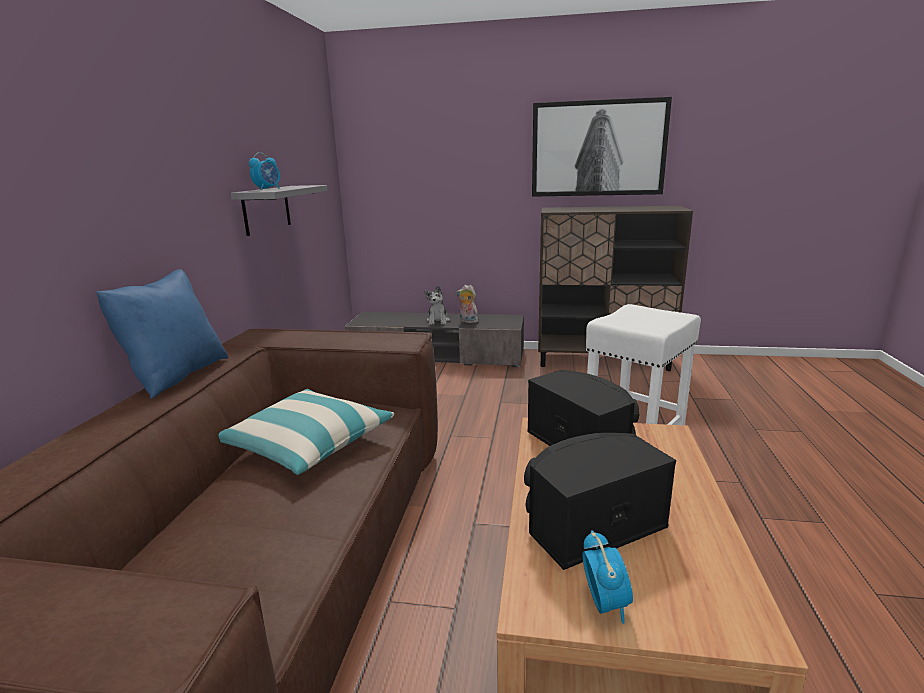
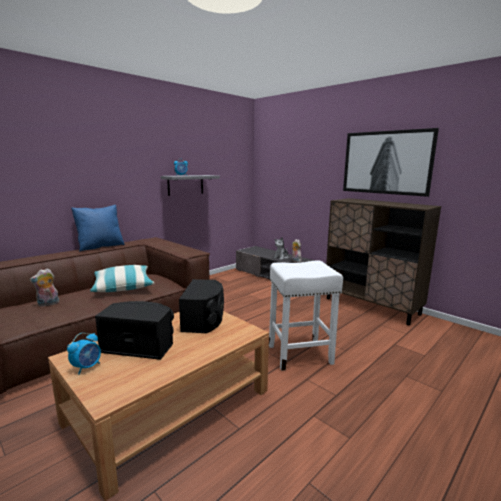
camera: 35 degrees right, 5 degrees down
none -> plush toy [29,268,59,307]

